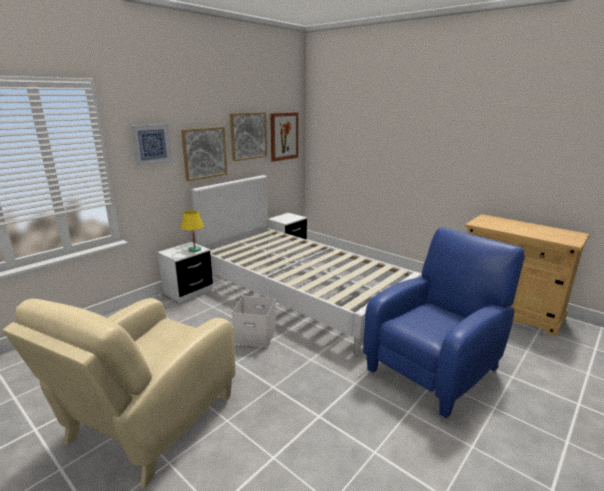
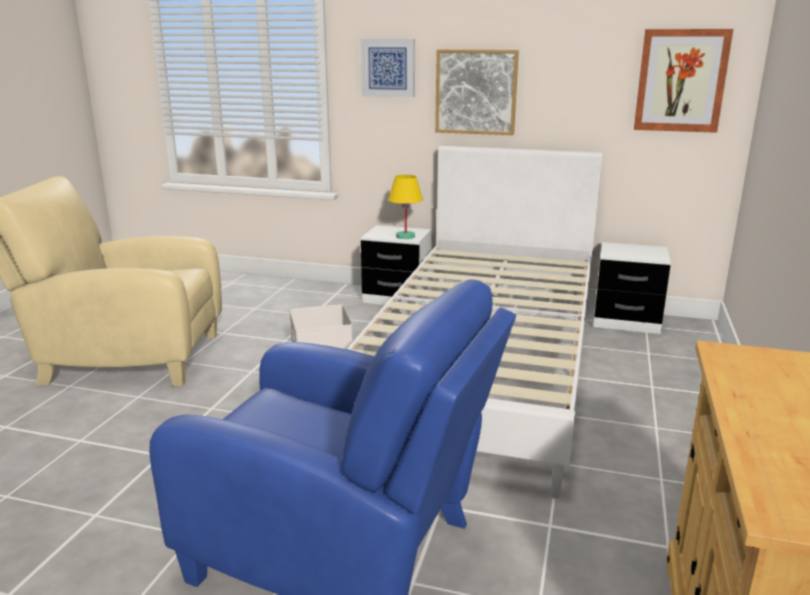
camera: 65 degrees right, 0 degrees up
picture [230,112,267,161] -> none

